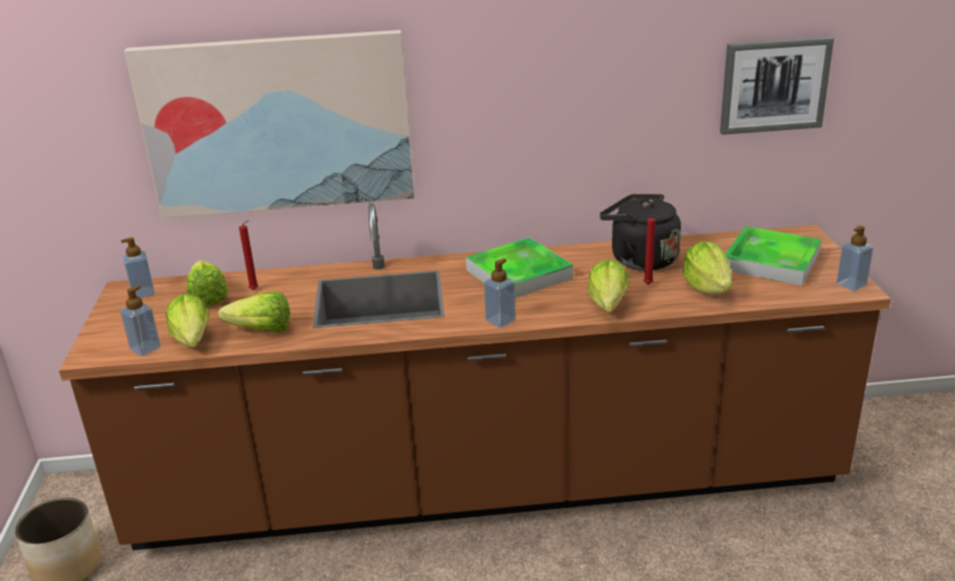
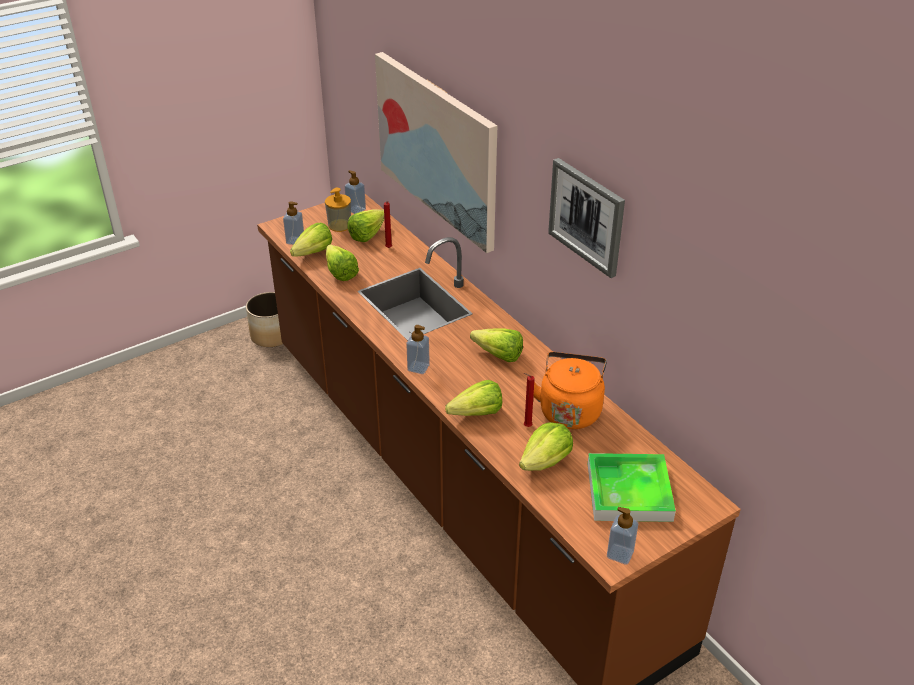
camera: 60 degrees right, 10 degrees up
tray [466,238,573,298] -> lettuce [470,328,523,362]
black kettle [600,194,681,271] -> orange kettle [533,352,607,429]
picture [720,37,834,135] -> picture moved to [548,158,625,278]
none -> soap dispenser [325,188,351,232]

